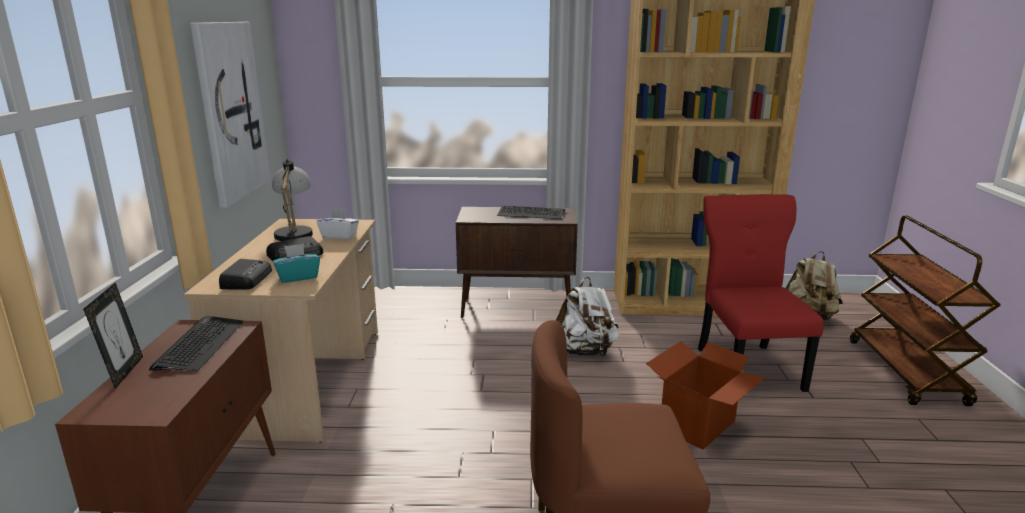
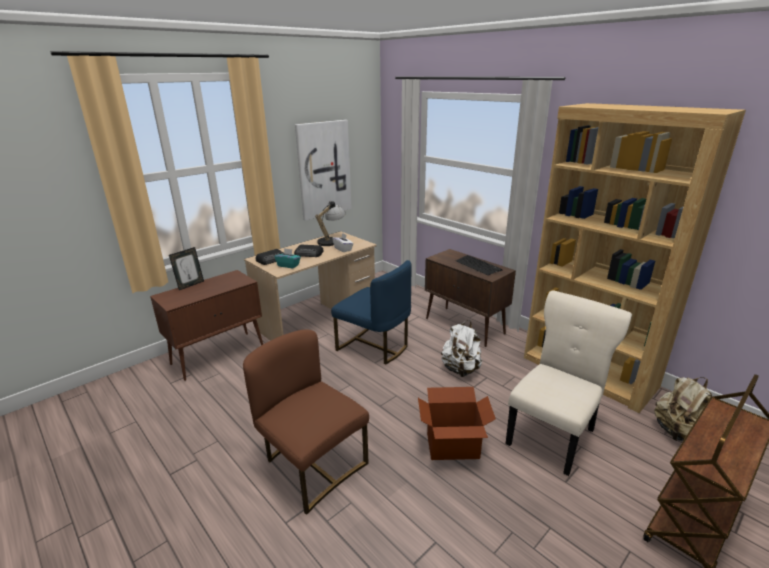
camera: 45 degrees right, 5 degrees up
keyboard [149,316,244,371] -> none
red chair [698,194,824,392] -> beige chair [506,291,632,476]
none -> blue chair [331,260,412,364]

